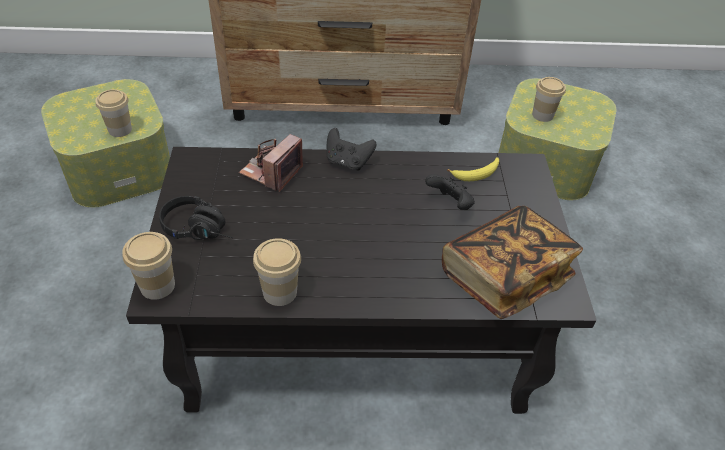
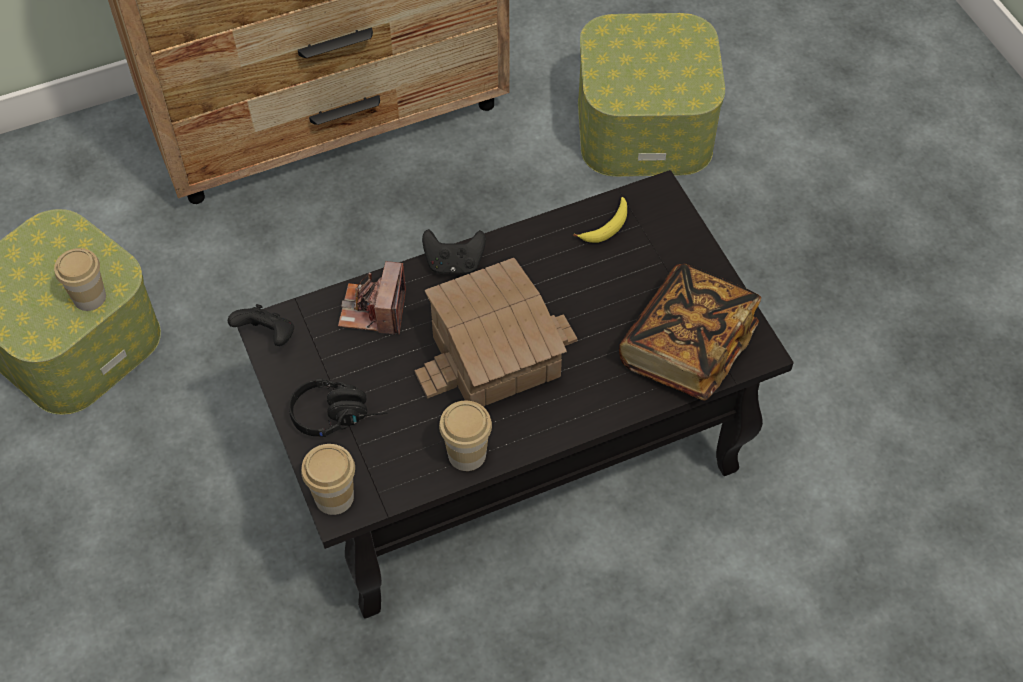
camera: 20 degrees left, 10 degrees up
black game controller [425,174,475,210] -> black game controller moved to [228,304,294,346]
cup [532,77,566,122] -> none
none -> toy house [415,258,578,407]

